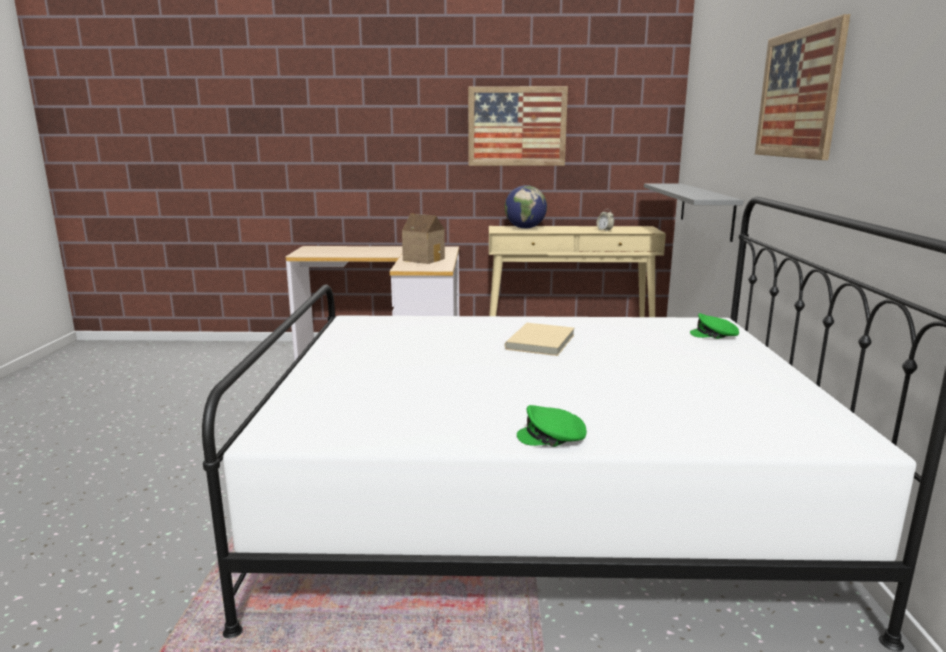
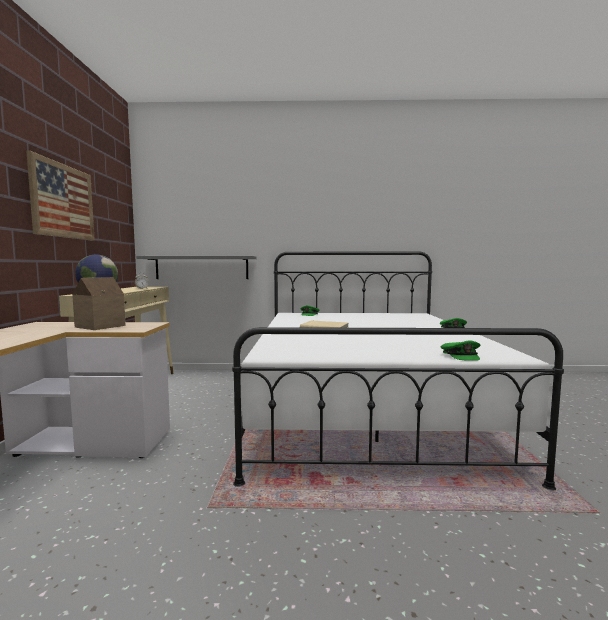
camera: 90 degrees left, 10 degrees down
picture [755,14,850,160] -> none
none -> green cap [440,340,480,361]

